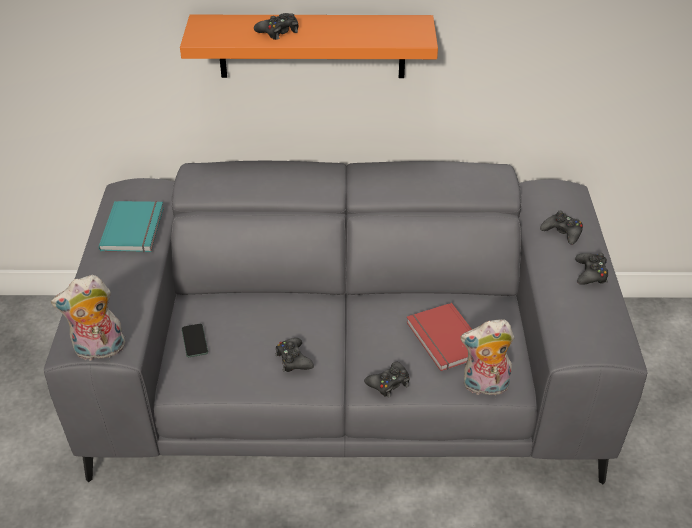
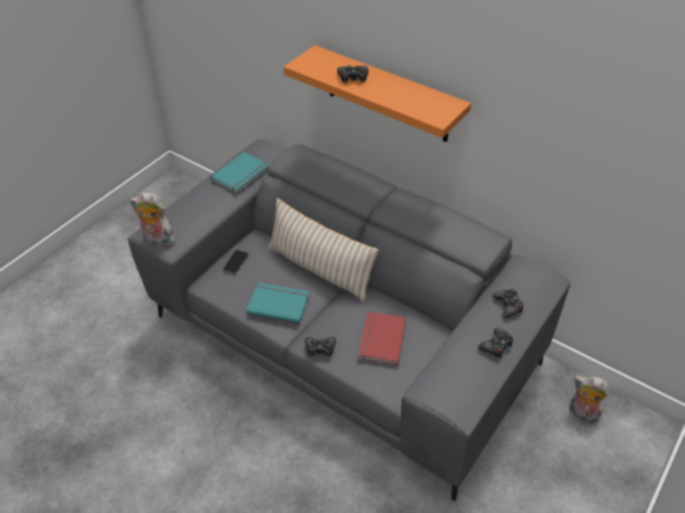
camera: 35 degrees right, 5 degrees up
black game controller [275,338,314,372] -> turquoise book [246,283,309,323]
plush toy [460,319,514,395] -> plush toy moved to [569,376,609,424]
none -> beige pillow [268,198,379,303]

